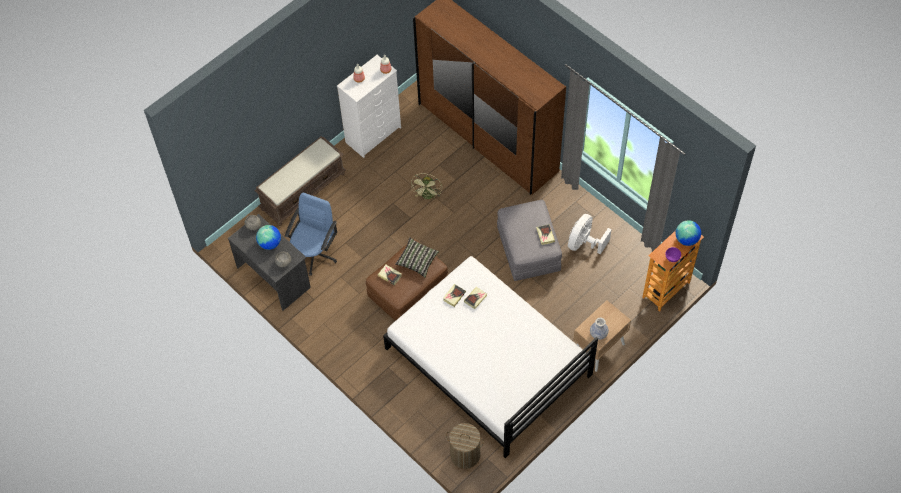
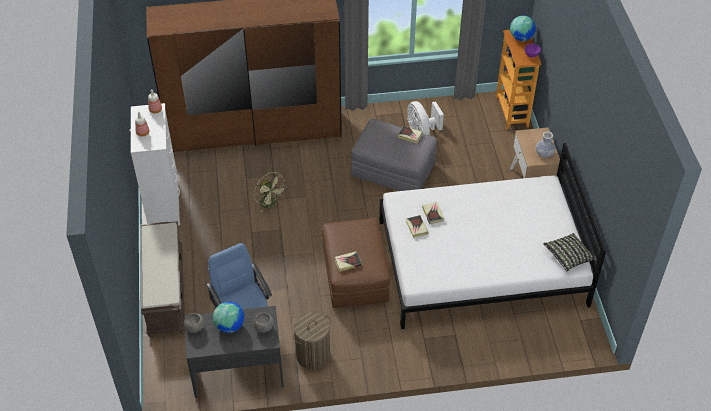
camera: 55 degrees left, 10 degrees down
pillow [395,238,439,278] -> pillow moved to [543,233,597,271]
laundry basket [446,423,484,469] -> laundry basket moved to [293,312,331,369]

